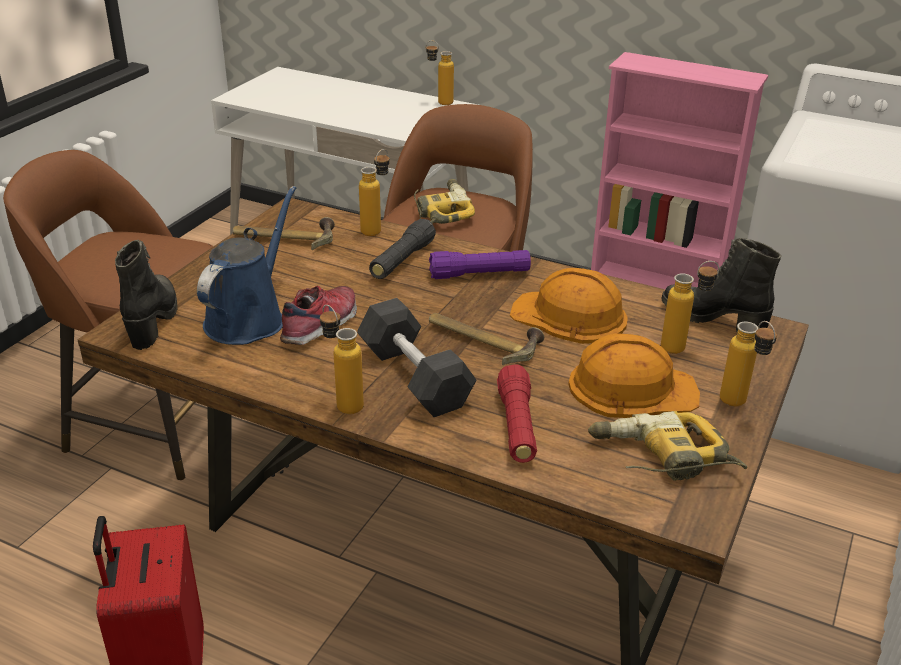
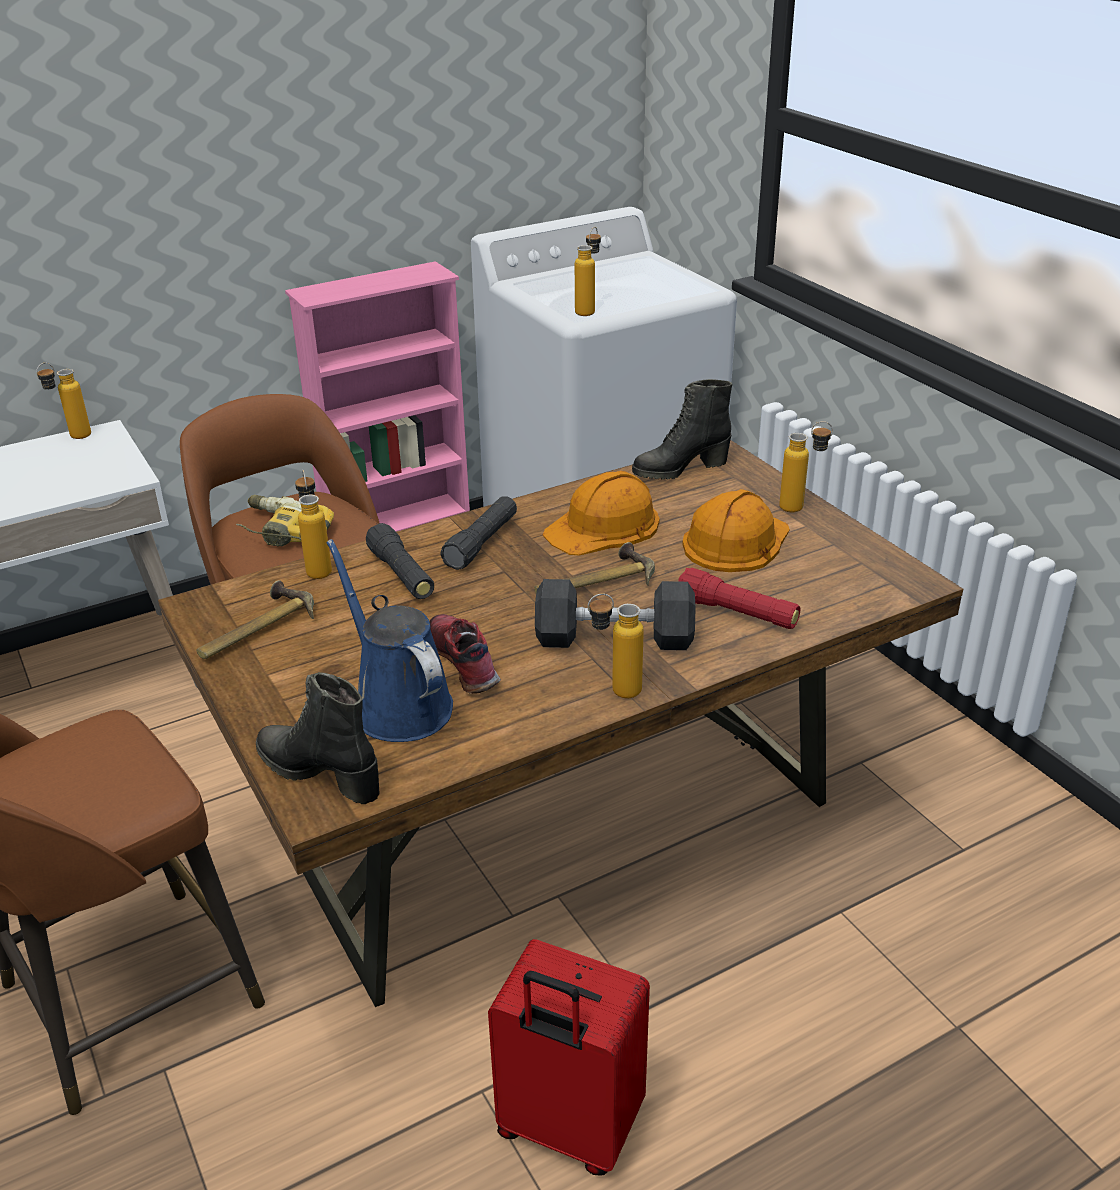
camera: 55 degrees left, 0 degrees up
purple flashlight [429,250,531,279] -> black flashlight [440,496,517,570]
power drill [588,411,747,481] -> none
bottle [661,261,719,354] -> bottle moved to [575,227,601,316]

